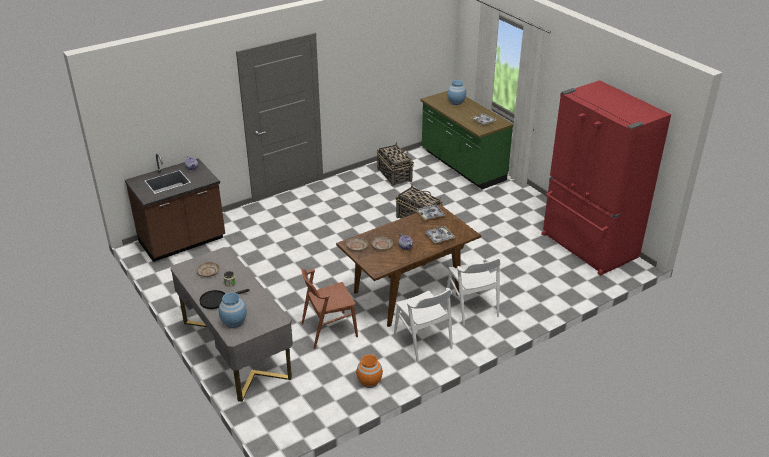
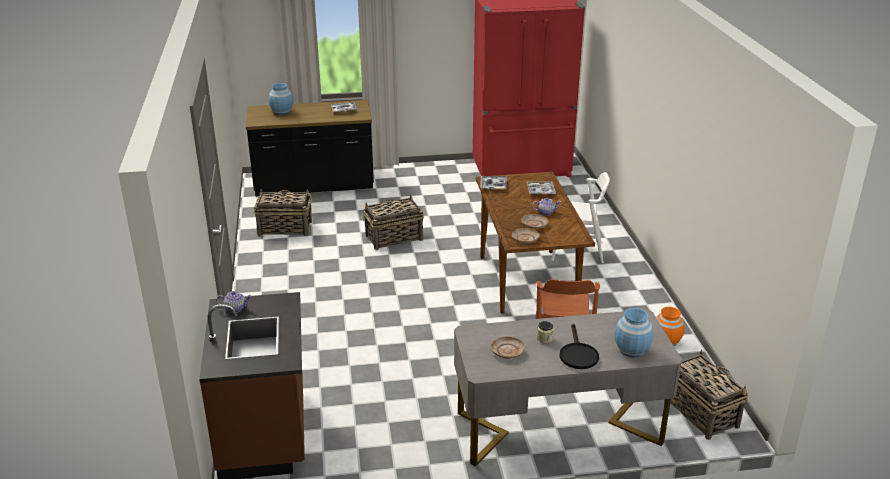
camera: 65 degrees left, 5 degrees down
white chair [394,288,453,362] -> none
green counter [421,91,513,189] -> black counter [246,100,374,196]
none -> basket [670,350,749,440]

